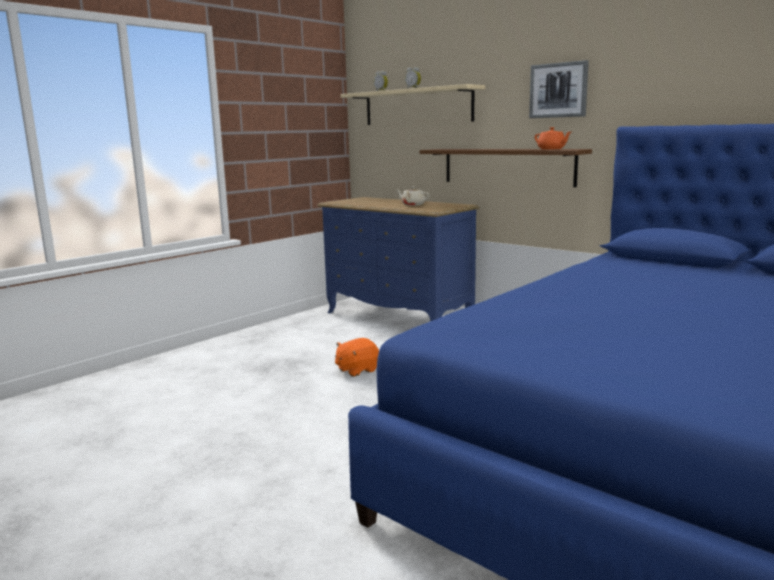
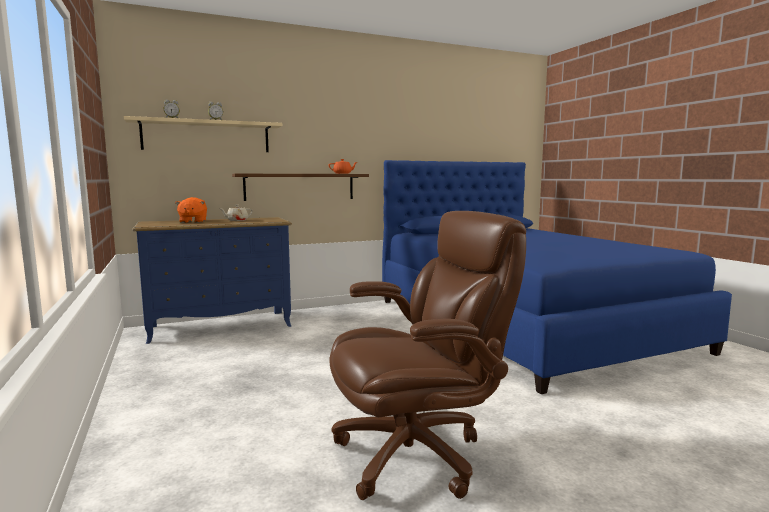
camera: 65 degrees left, 5 degrees down
orange plush toy [335,338,379,377] -> orange plush toy moved to [175,197,207,223]
picture [529,60,589,118] -> none
none -> brown office chair [329,211,526,500]

